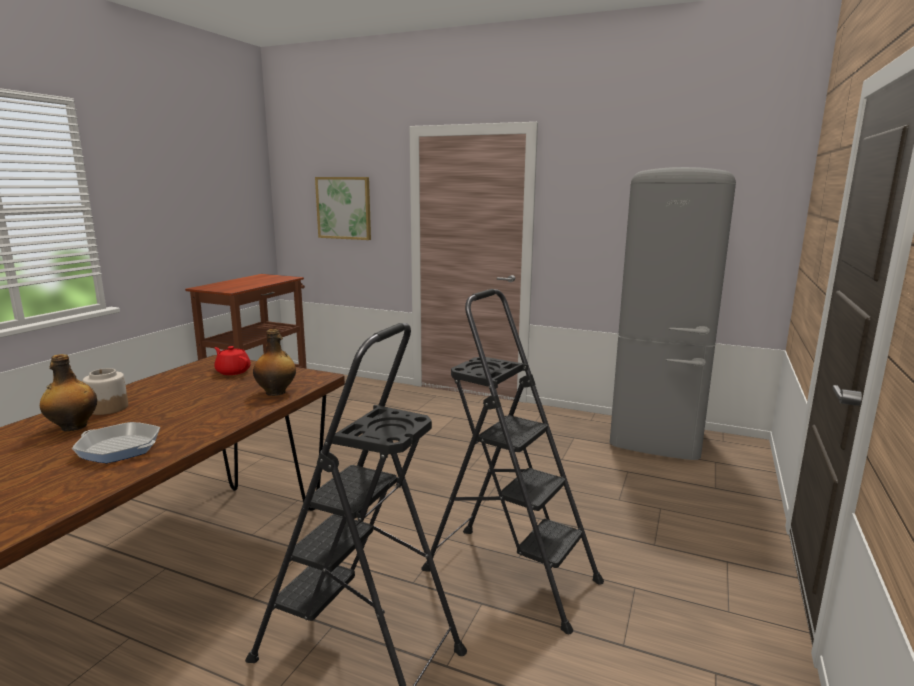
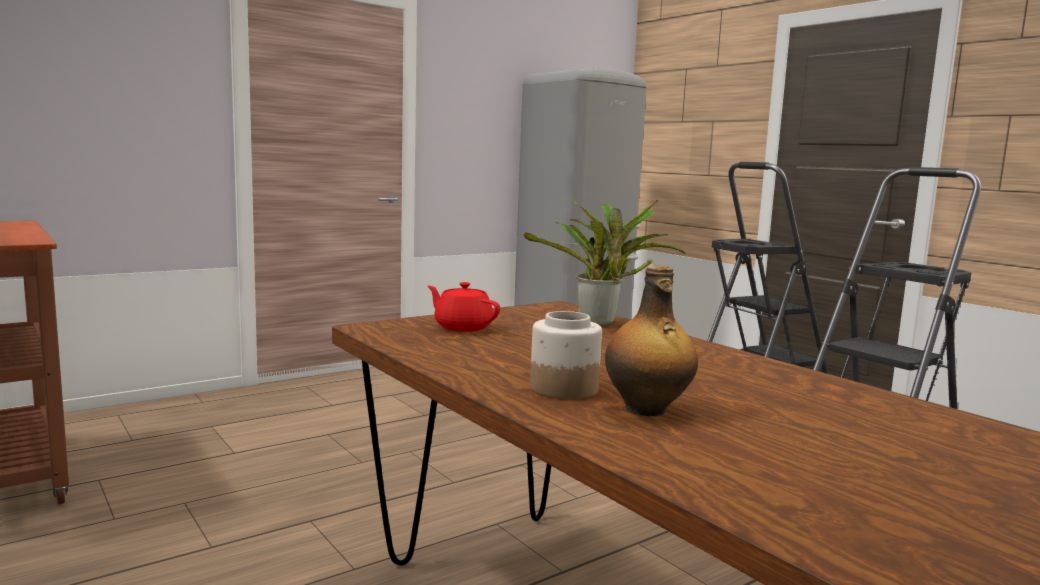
camera: 60 degrees left, 5 degrees down
frying pan [72,422,160,463] -> none
red teapot [214,346,251,375] -> red teapot turned 60 degrees clockwise [427,282,500,332]
bottle [253,329,296,396] -> potted plant [524,199,685,326]
picture [315,177,371,240] -> none

